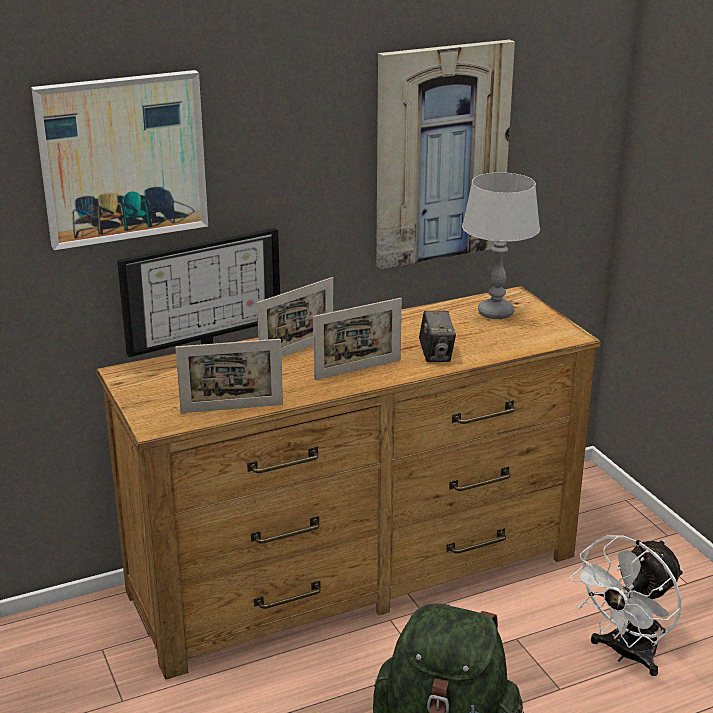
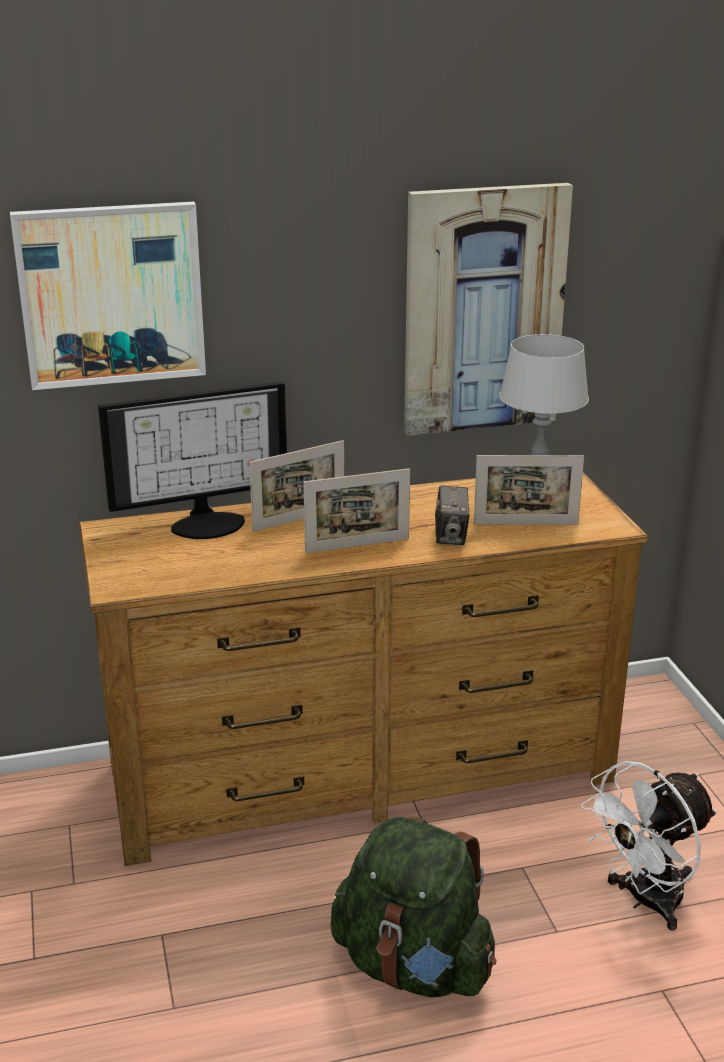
camera: 10 degrees right, 0 degrees up
picture frame [175,339,283,413] -> picture frame moved to [474,455,584,525]

